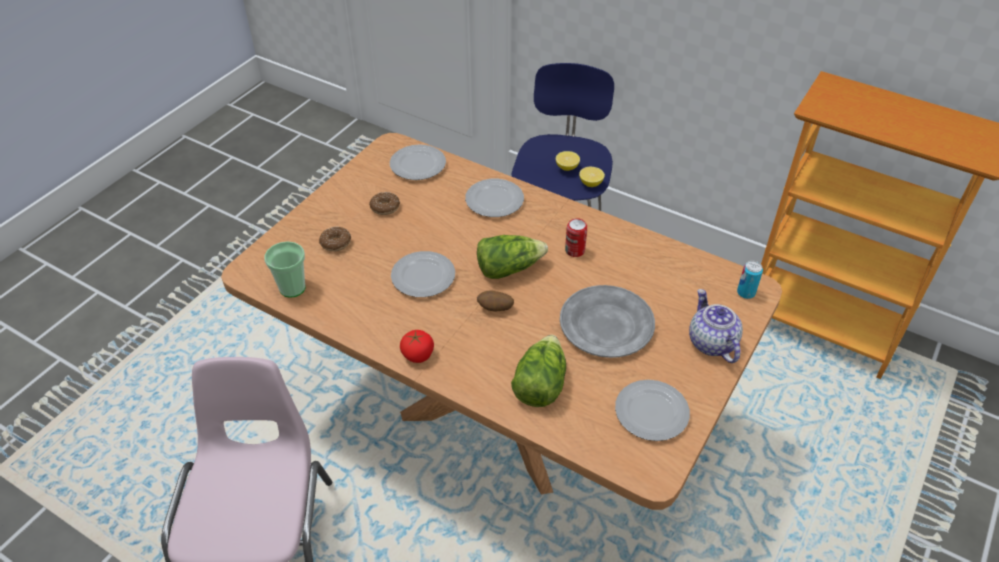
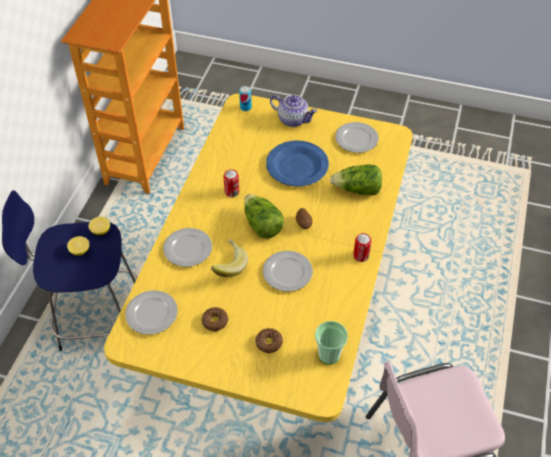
camera: 105 degrees left, 5 degrees up
brown dining table [221,133,782,510] -> yellow dining table [104,93,413,422]
tomato [400,330,434,363] -> can [353,233,371,262]
grey plate [560,285,655,358] -> blue plate [266,140,329,187]
teapot [689,289,743,363] -> teapot turned 120 degrees counterclockwise [270,95,318,127]
none -> banana [211,239,248,277]

